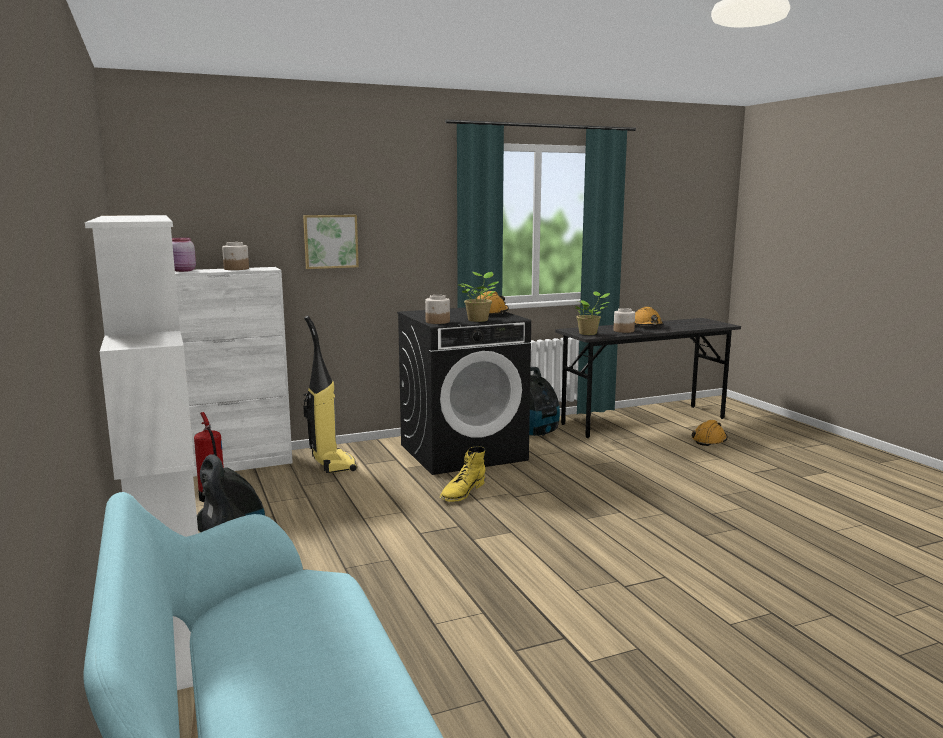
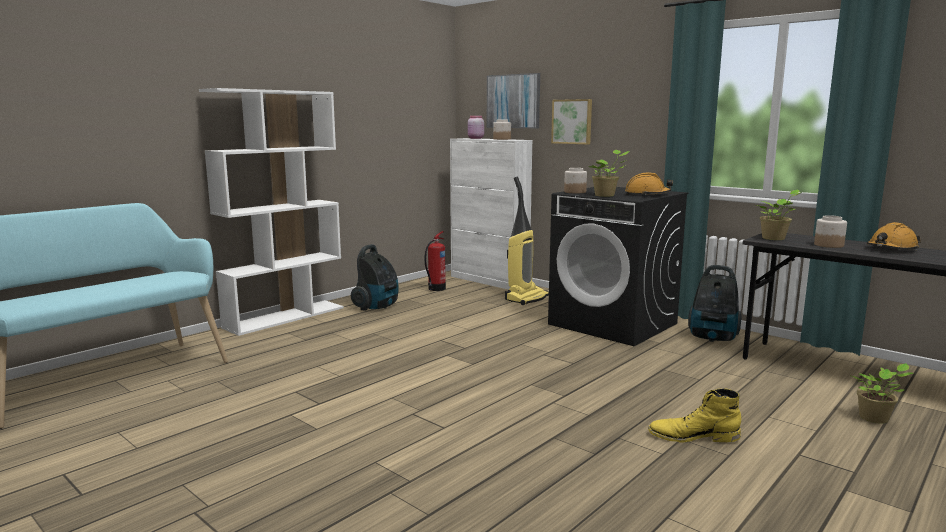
camera: 65 degrees right, 0 degrees up
yellow boot [440,446,485,502] -> yellow boot moved to [648,389,741,443]
orange hard hat [691,420,728,446] -> potted plant [850,363,914,424]
none -> picture [487,73,540,128]

